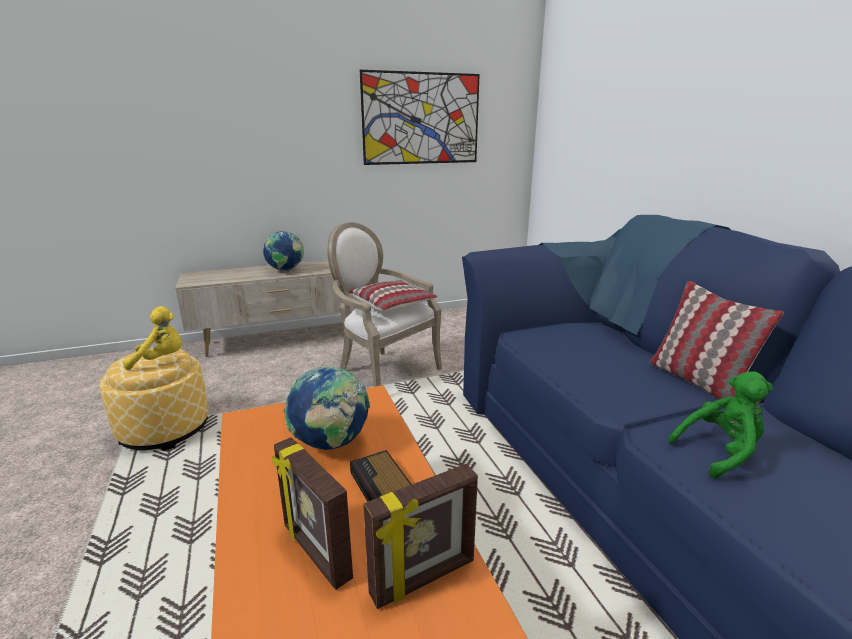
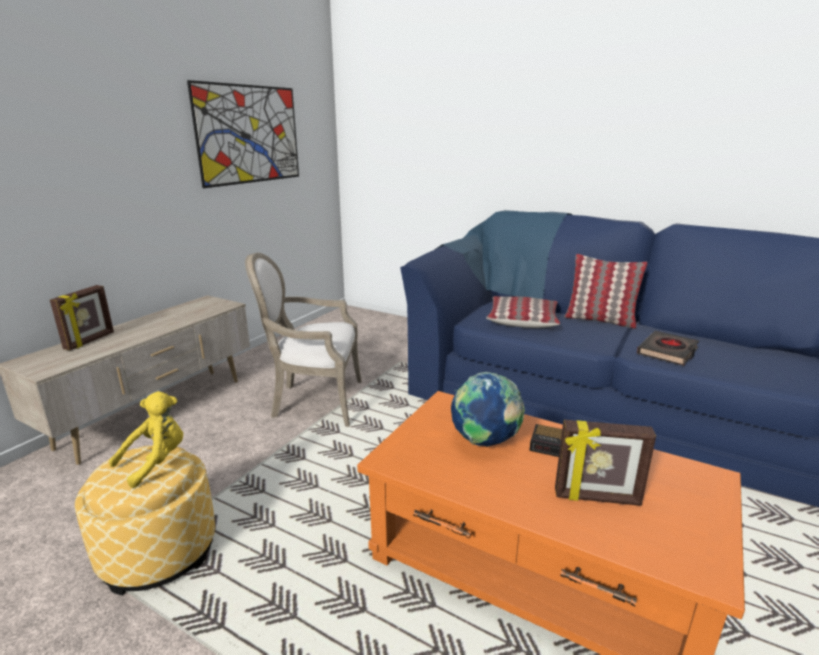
camera: 40 degrees left, 0 degrees up
globe [263,231,304,271] -> none
pillow [348,280,438,312] -> pillow moved to [486,296,560,328]
picture frame [363,464,478,609] -> picture frame moved to [50,285,114,350]
green plush toy [668,371,773,478] -> black book [637,331,699,366]

